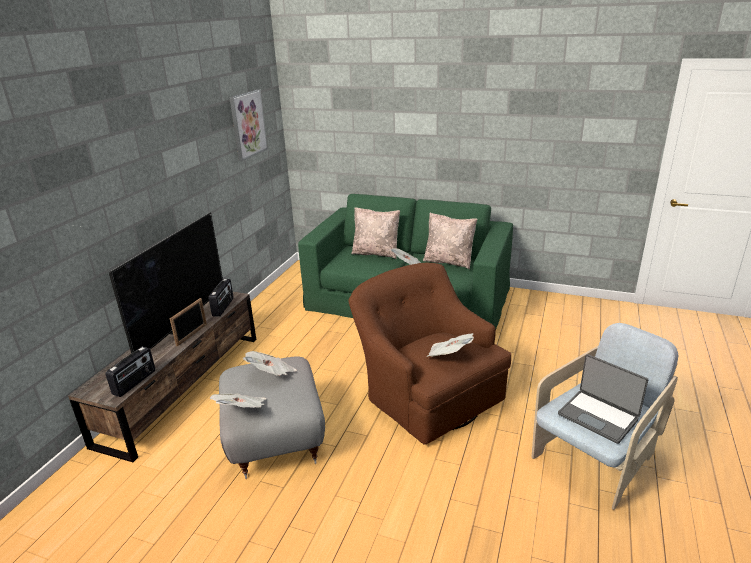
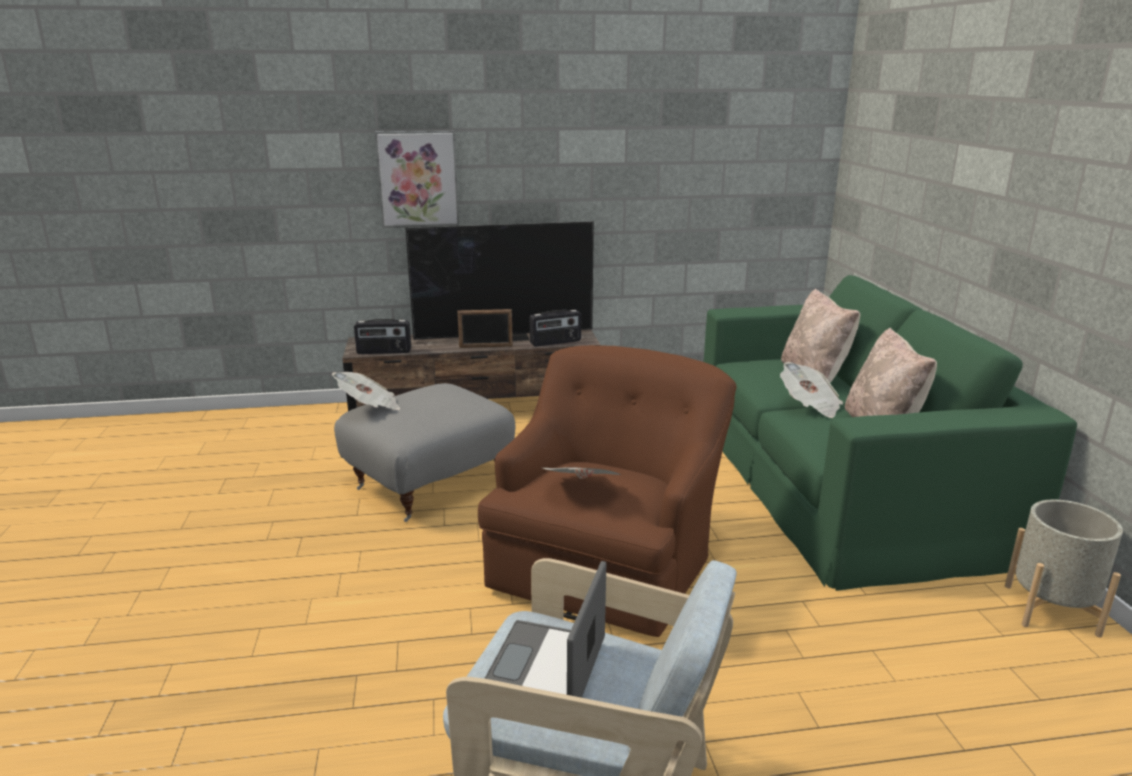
camera: 60 degrees right, 5 degrees down
picture [229,89,268,161] -> picture moved to [375,130,459,228]
newspaper [243,351,297,376] -> none
none -> grey planter [1005,499,1123,637]

